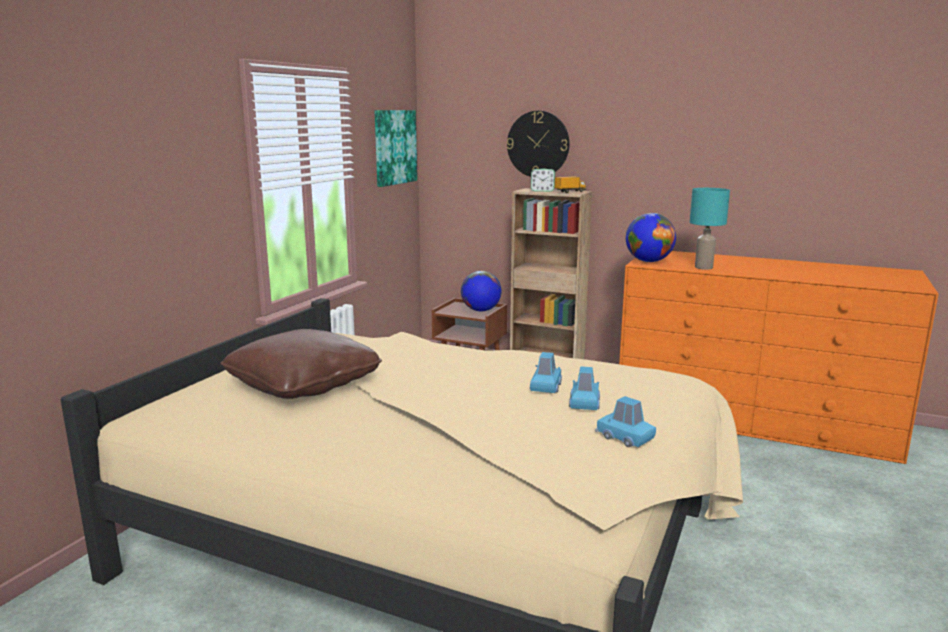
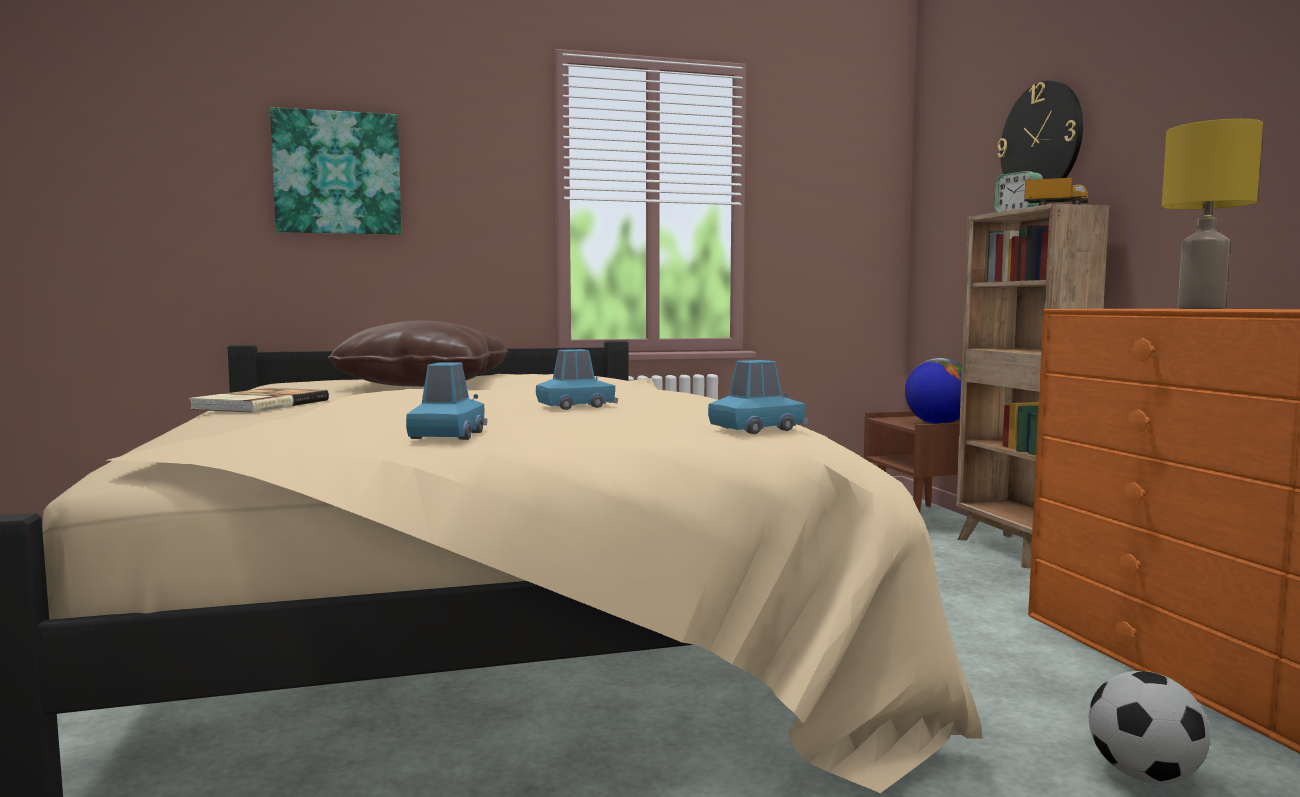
camera: 50 degrees right, 10 degrees down
picture [375,110,417,187] -> picture moved to [270,107,401,235]
blue toy car [569,366,600,410] -> blue toy car moved to [708,360,809,434]
globe [626,213,676,262] -> none
turquoise table lamp [690,188,730,270] -> yellow table lamp [1162,119,1263,309]
none -> book [189,388,329,413]
none -> football [1089,671,1210,784]

